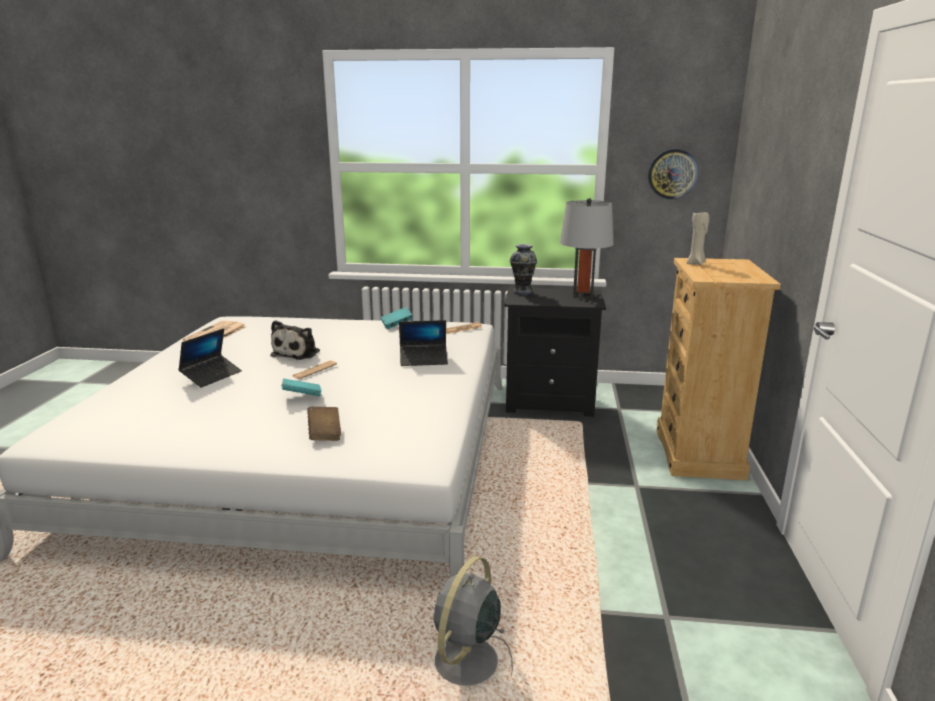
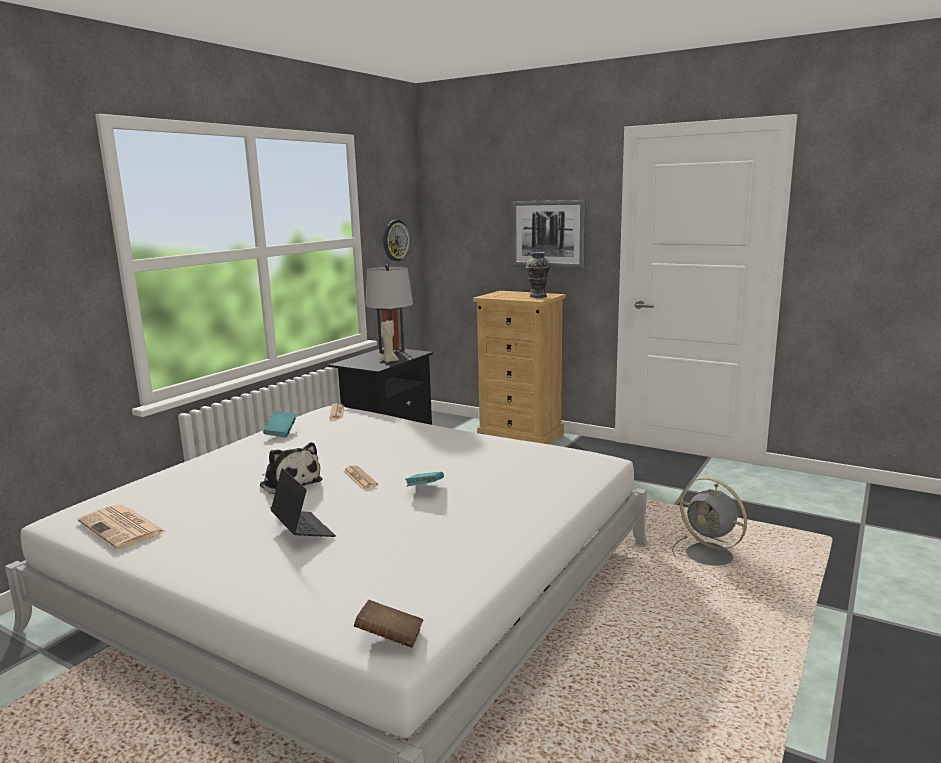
camera: 65 degrees left, 5 degrees down
brown book [307,406,341,441] -> brown book moved to [354,600,423,648]
laptop [399,320,448,366] -> none
vase [510,244,537,295] -> vase moved to [526,252,550,298]
beige candle [687,211,709,265] -> beige candle moved to [379,320,399,363]
none -> picture [511,200,586,269]

